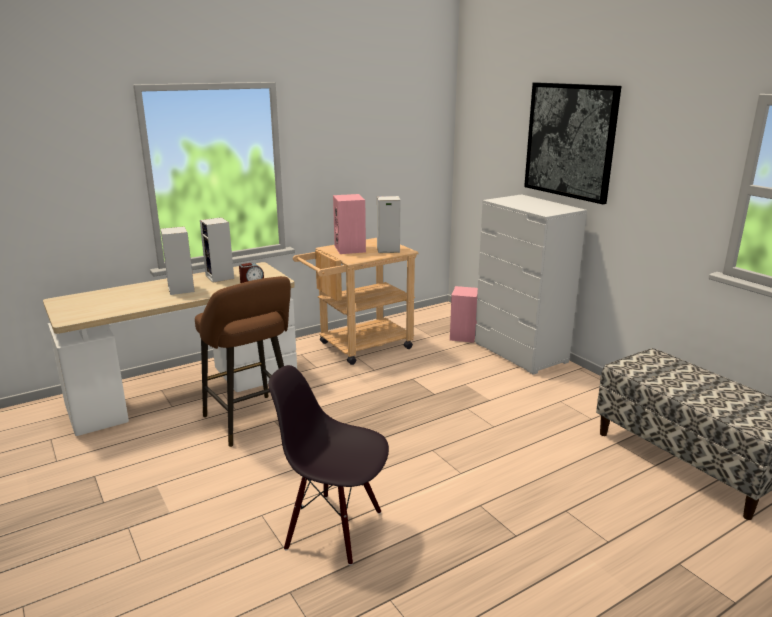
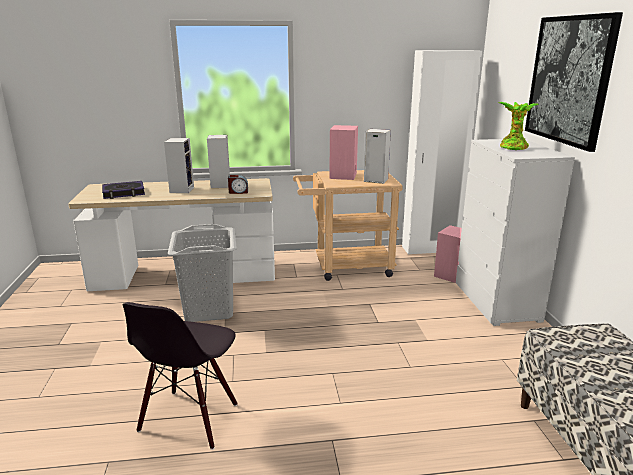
camera: 25 degrees right, 0 degrees up
brown stool [195,276,291,447] -> grey laundry basket [168,224,237,322]
black chair [268,365,389,565] -> black chair turned 120 degrees counterclockwise [123,302,238,450]
none -> book [102,181,145,199]
none -> white wardrobe [402,50,482,255]
none -> potted plant [498,102,539,150]

